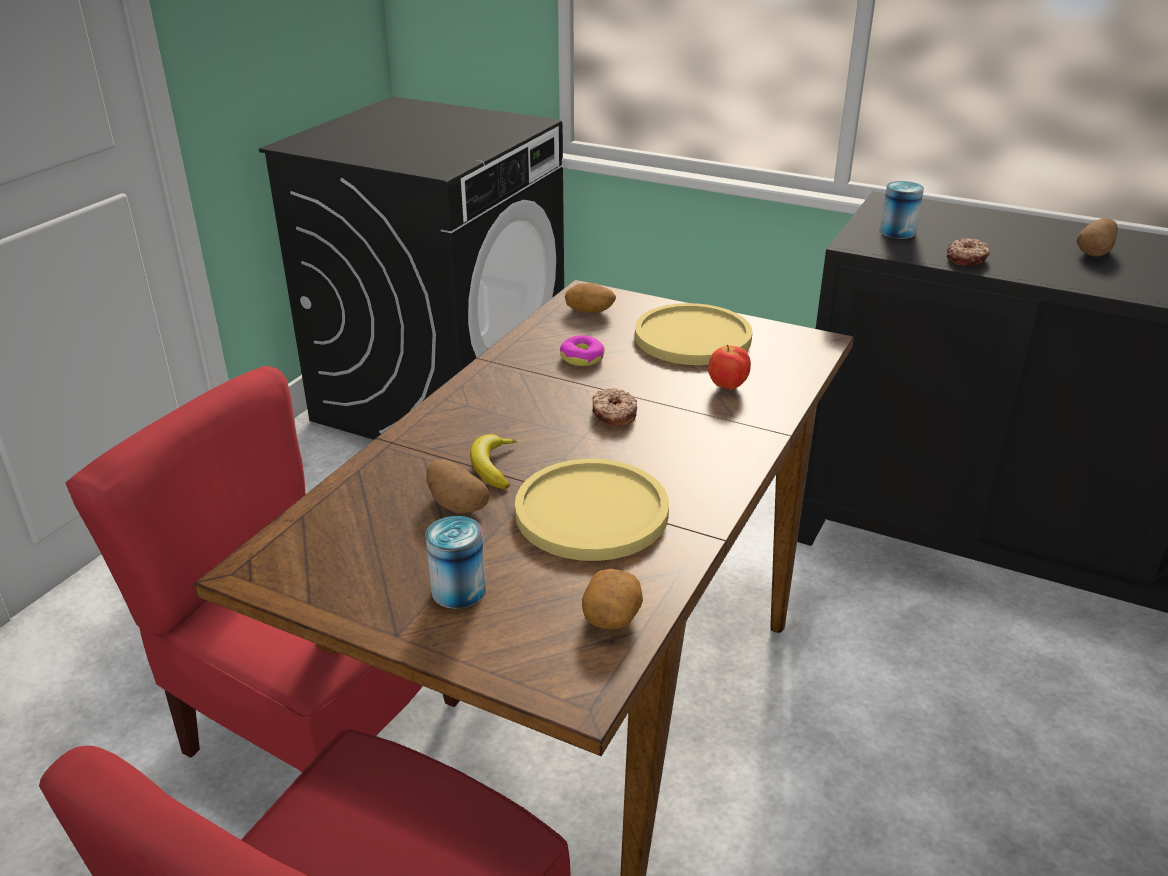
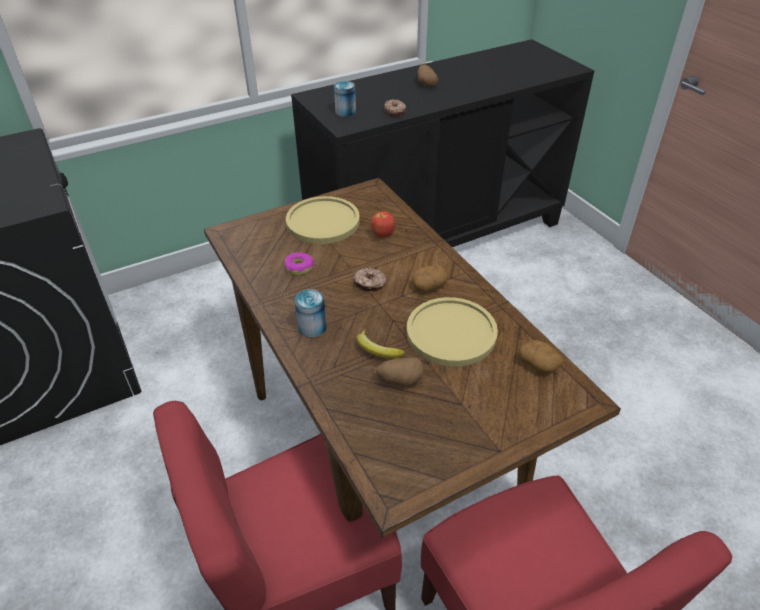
camera: 55 degrees left, 10 degrees up
can [426,516,486,609] -> can moved to [295,289,327,337]
potato [565,283,616,313] -> potato moved to [412,265,448,292]

